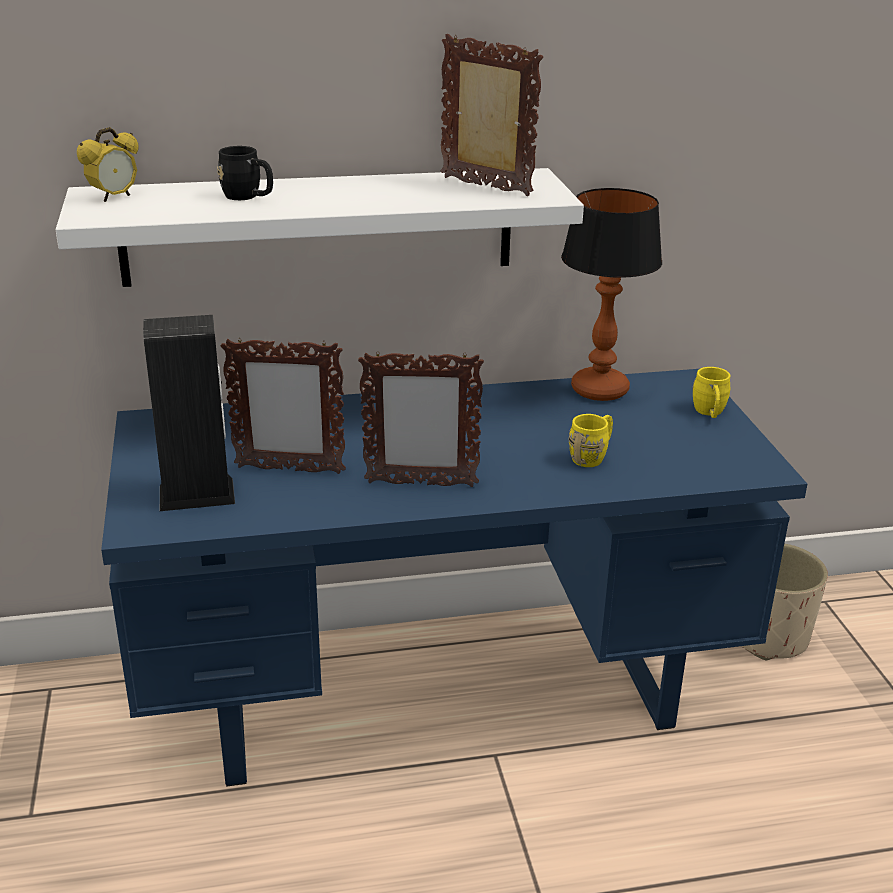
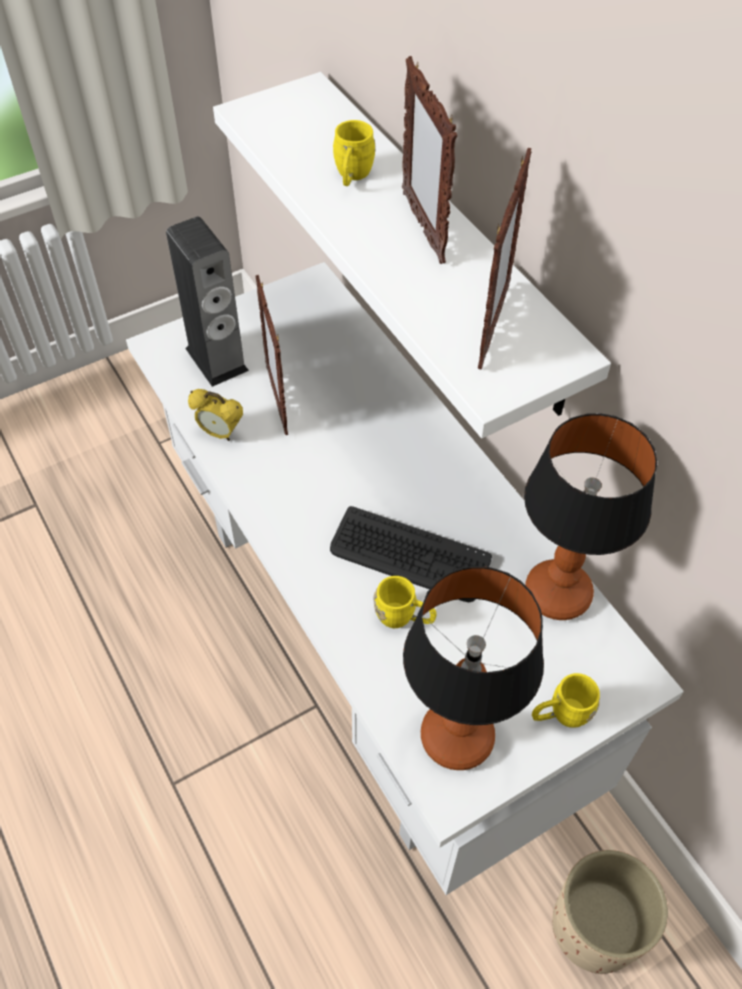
camera: 70 degrees right, 25 degrees up
alarm clock [77,127,138,202] -> alarm clock moved to [188,389,243,441]
blue desk [101,369,807,786] -> white desk [126,262,684,895]
black mug [217,146,273,200] -> yellow mug [333,120,375,186]
picture frame [358,351,484,487] -> picture frame moved to [402,56,457,264]
none -> keyboard [330,506,492,602]
none -> table lamp [403,566,544,770]

